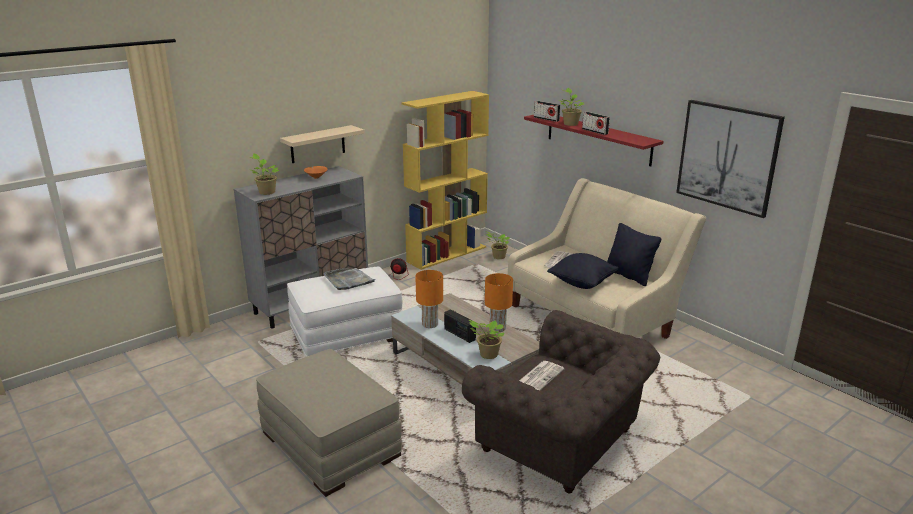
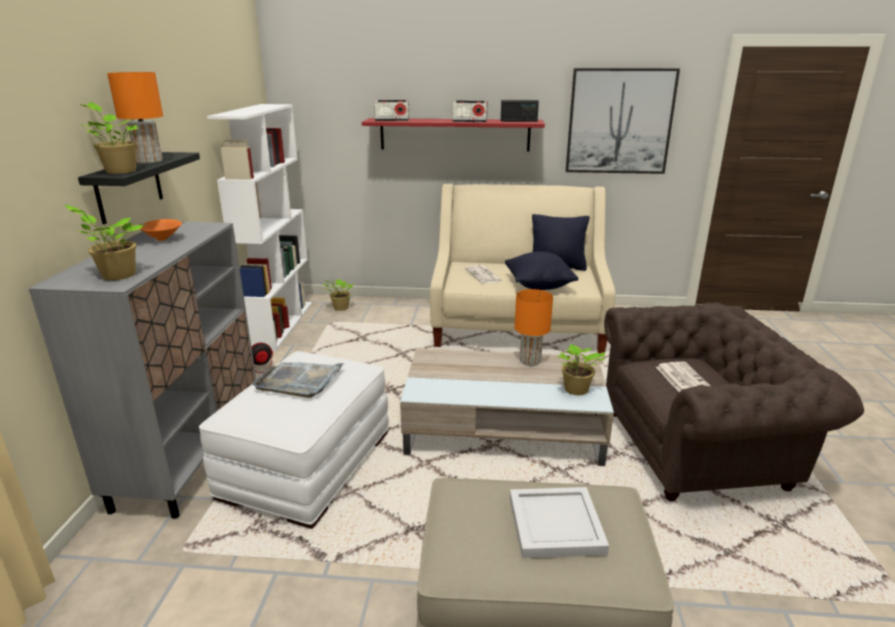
camera: 45 degrees left, 0 degrees up
beige shelf [280,125,365,163] -> black shelf [78,152,200,224]
yellow bookcase [401,91,489,270] -> white bookcase [207,104,312,351]
orange table lamp [415,270,443,328] -> orange table lamp moved to [107,72,163,164]
radio [444,309,476,343] -> radio moved to [501,100,539,122]
potted plant [558,88,584,126] -> potted plant moved to [79,102,139,174]
none -> white tray [510,487,609,558]

